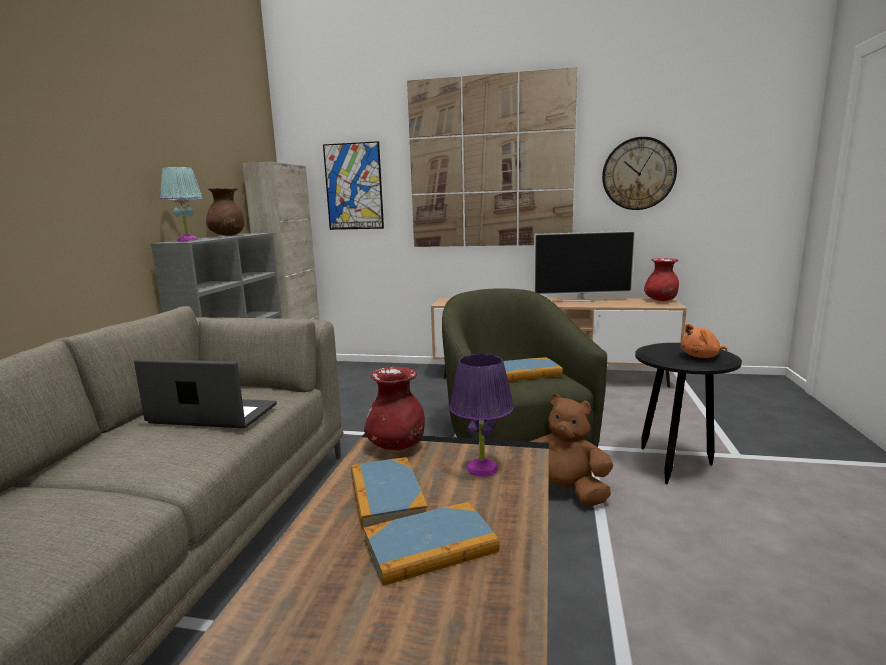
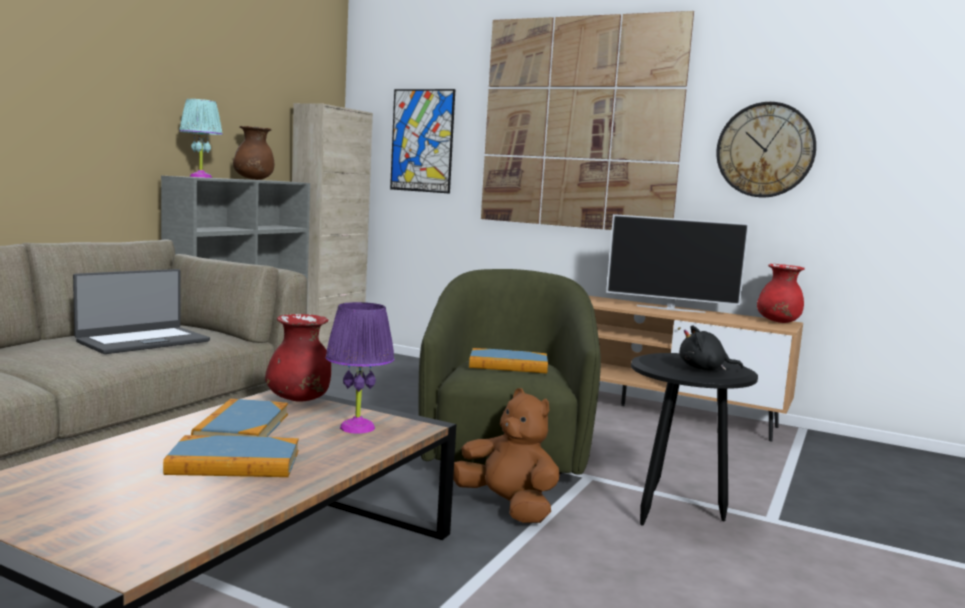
camera: 15 degrees right, 5 degrees down
laptop [134,359,277,428] -> laptop turned 105 degrees clockwise [73,269,210,354]
orange plush toy [680,324,728,358] -> black plush toy [680,326,743,371]

